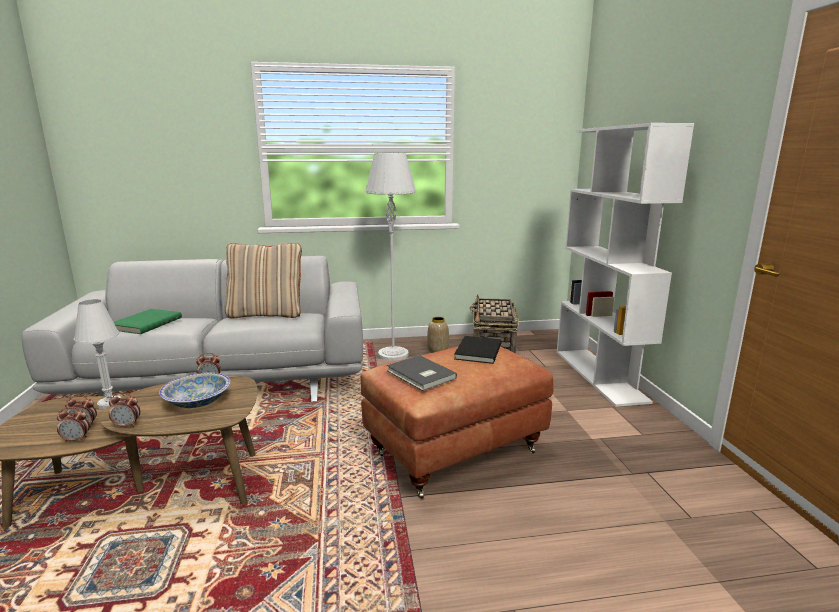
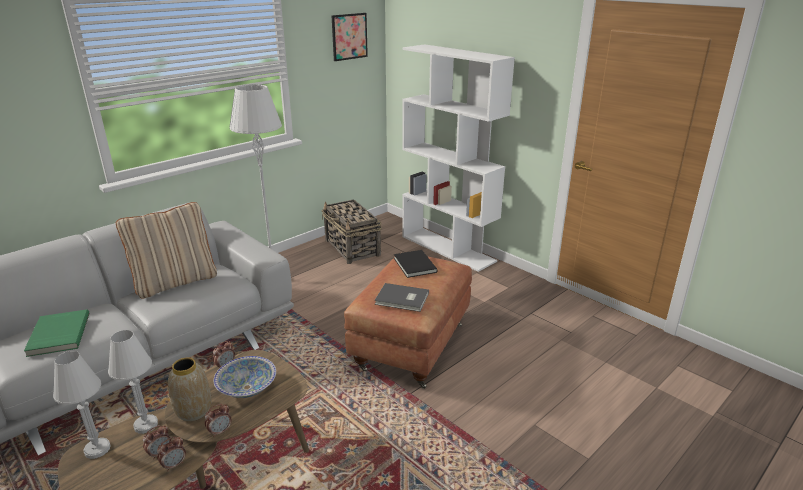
camera: 35 degrees left, 10 degrees up
vase [427,317,449,353] -> vase moved to [168,358,212,421]
none -> white table lamp [53,351,111,459]
none -> picture [332,13,368,61]

